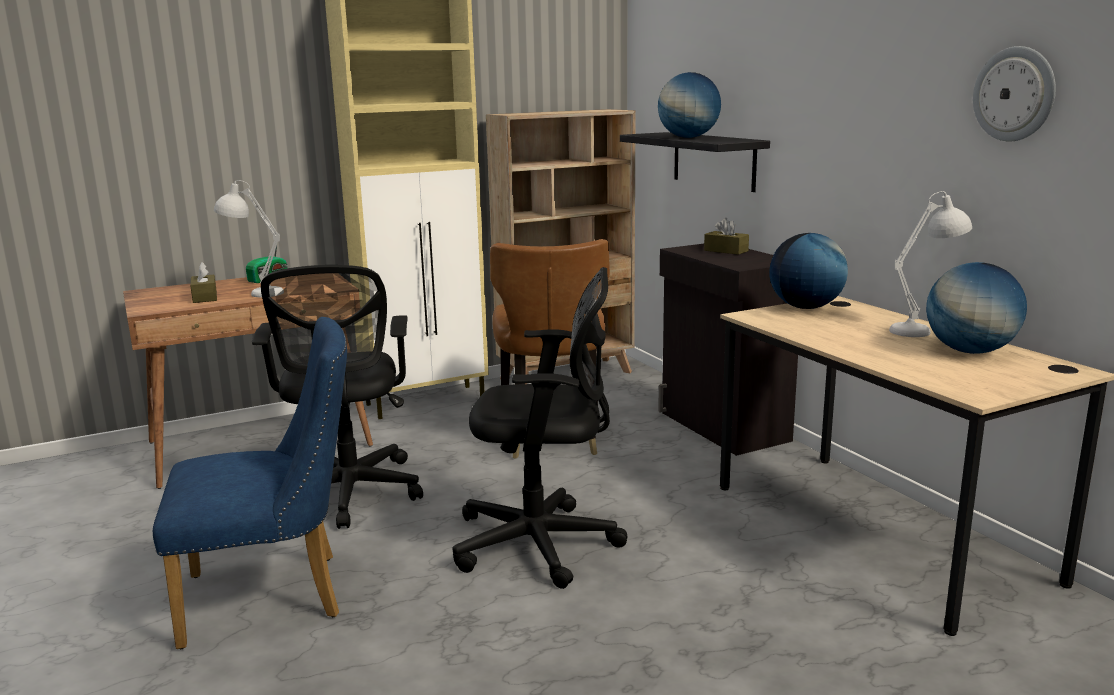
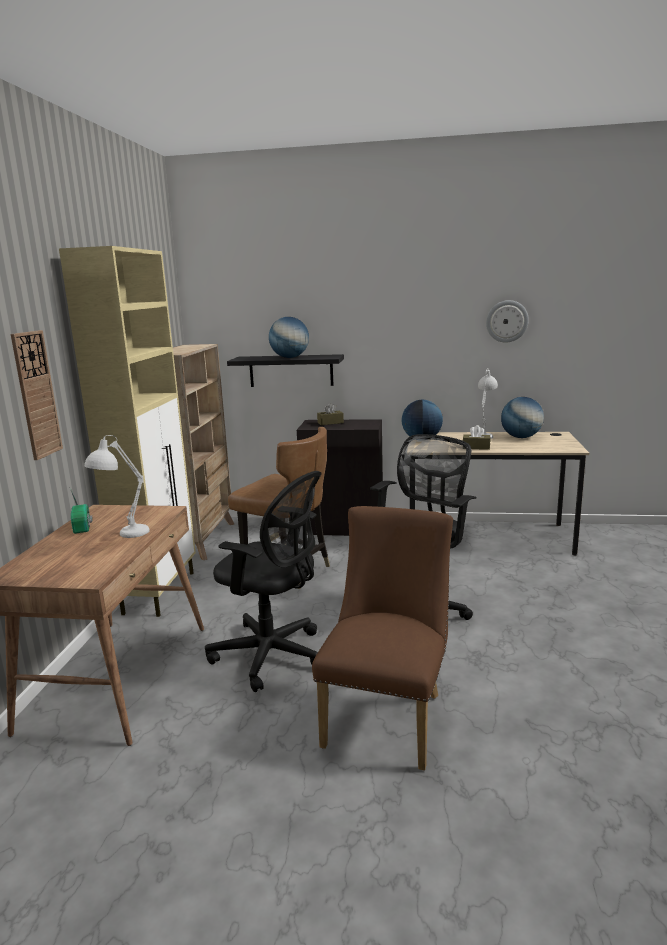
camera: 55 degrees left, 0 degrees up
blue chair [153,317,347,649] -> brown chair [312,506,453,771]
brown tissue box [190,262,217,303] -> brown tissue box moved to [463,425,491,450]
none -> wall clock [11,330,63,460]

